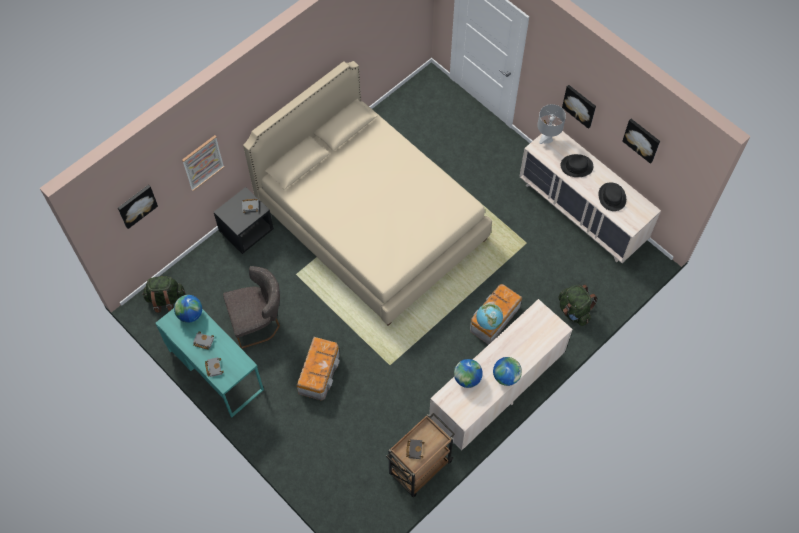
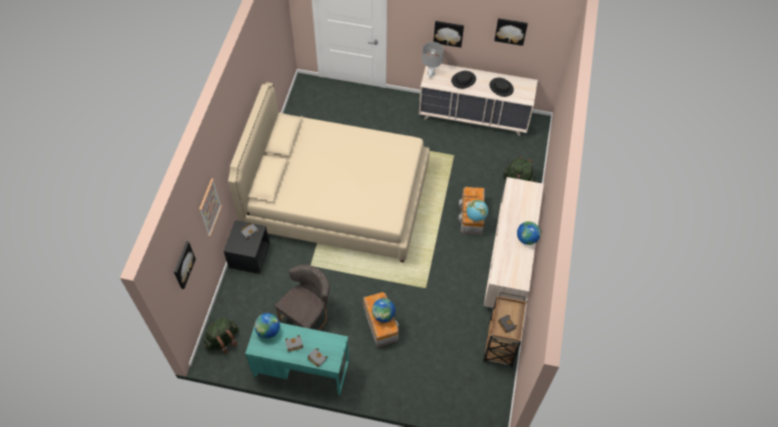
camera: 35 degrees left, 5 degrees down
globe [454,359,483,388] -> globe moved to [372,298,396,322]

